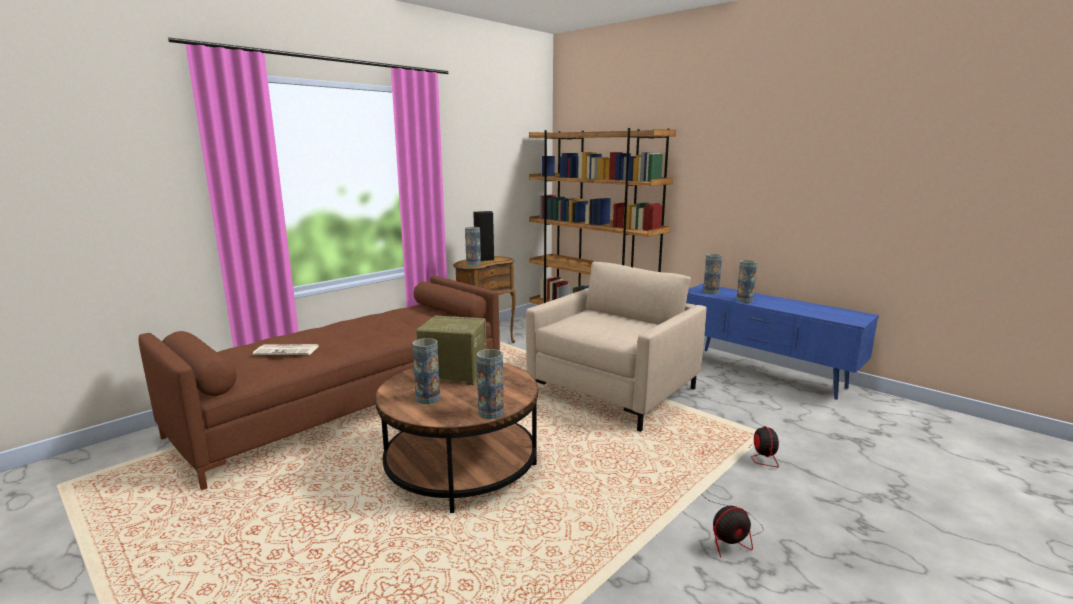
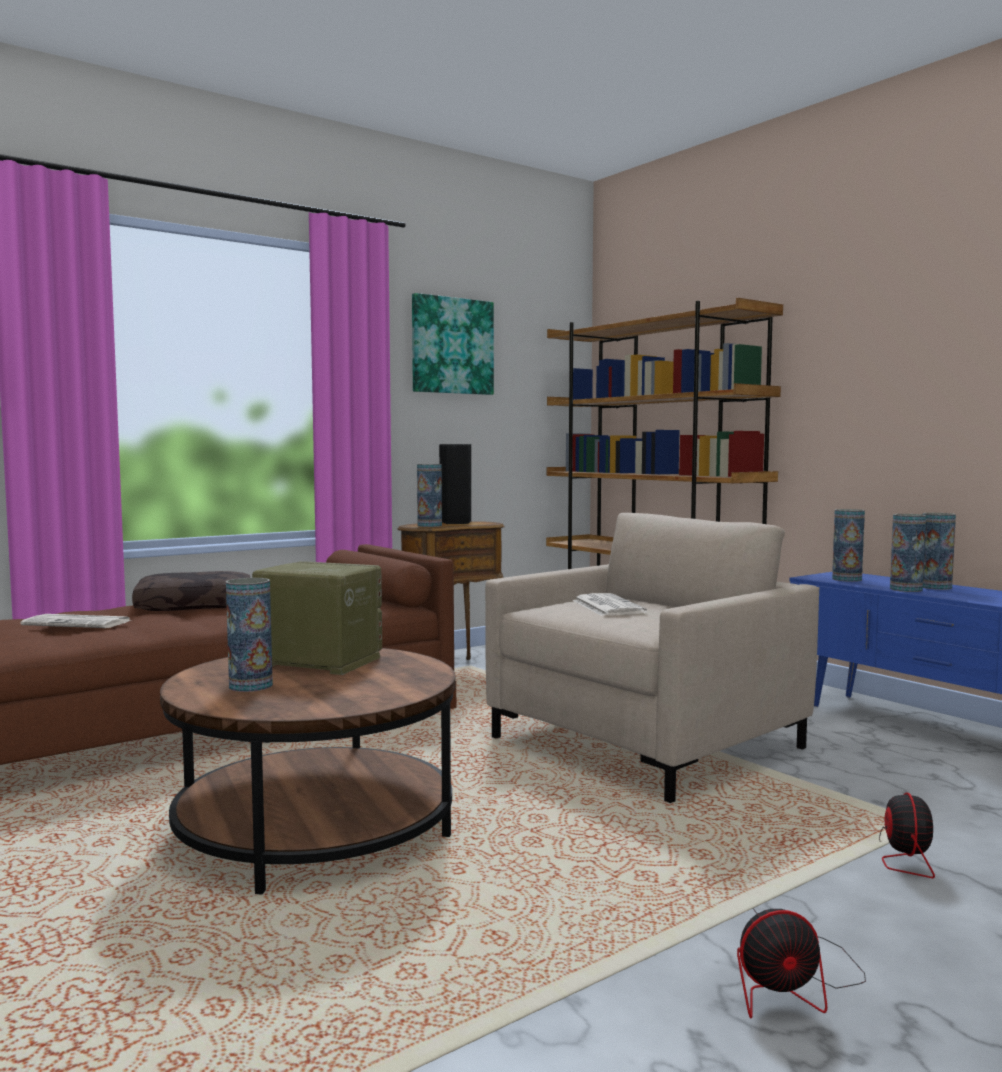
camera: 10 degrees right, 10 degrees down
vase [477,349,504,419] -> vase moved to [923,513,956,590]
none -> brown pillow [132,571,250,611]
none -> picture [412,293,494,395]
none -> newspaper [572,593,647,616]

